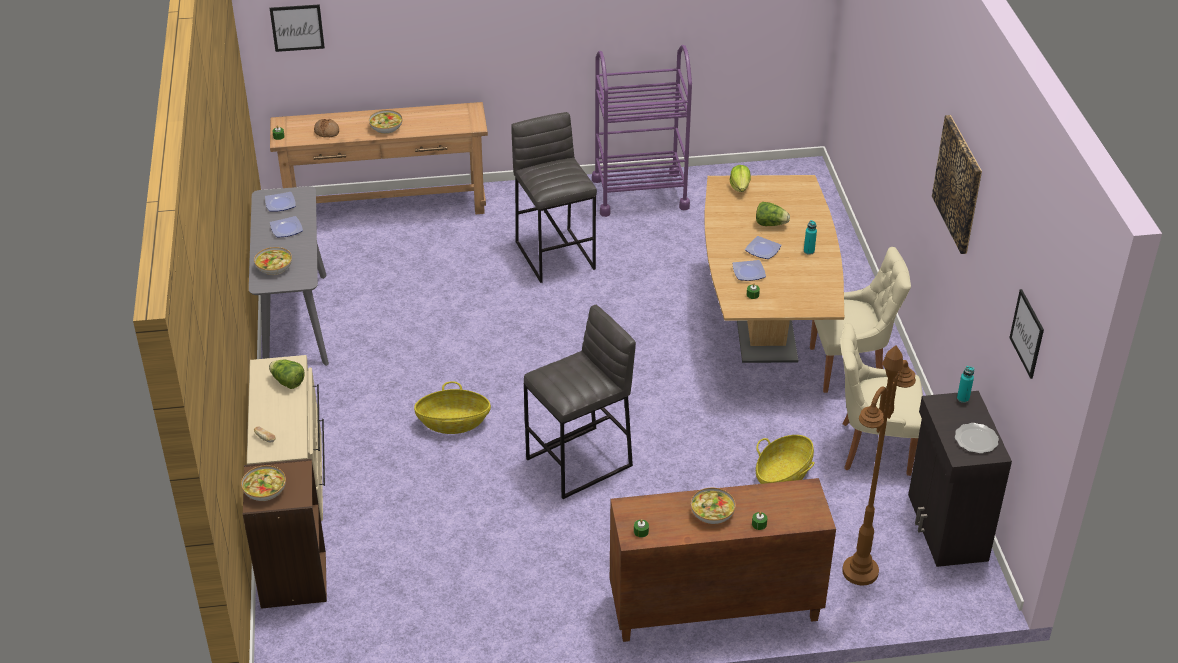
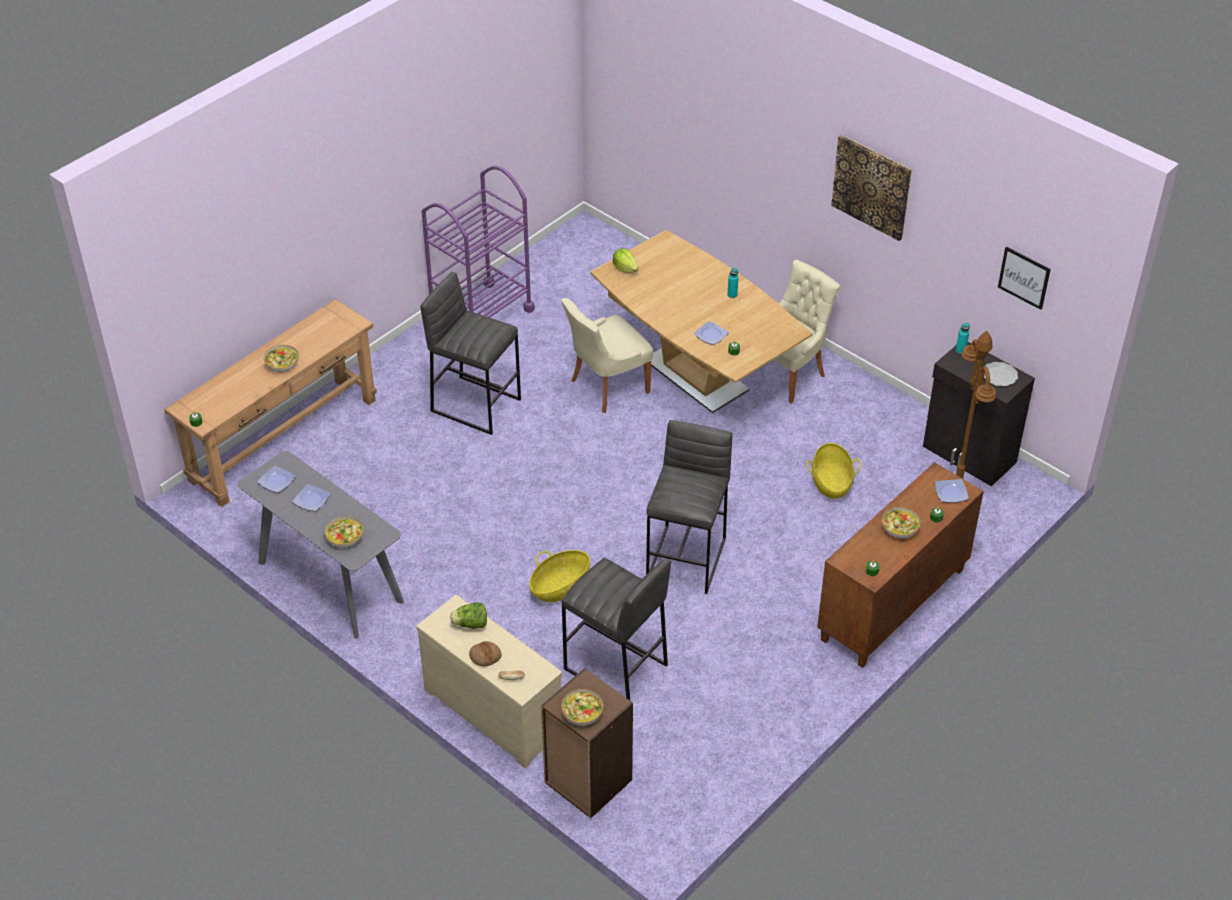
camera: 40 degrees left, 5 degrees up
picture [270,4,325,52] -> none
bread [314,119,339,137] -> bread moved to [469,641,502,667]
plate [745,236,782,259] -> plate moved to [935,479,969,503]
lettuce [756,202,790,226] -> none
beige chair [841,323,923,476] -> beige chair moved to [561,298,653,413]
none -> grey stool [561,558,671,700]

